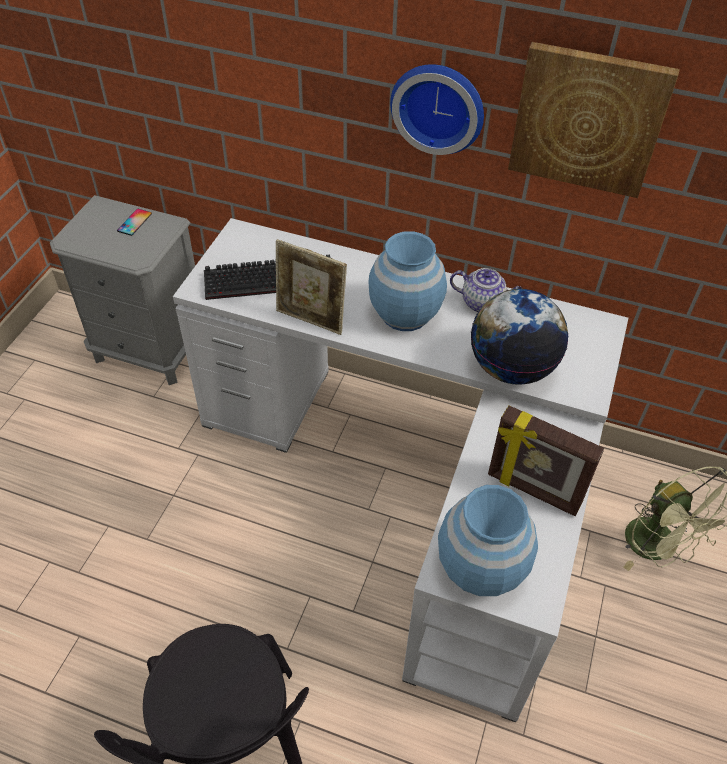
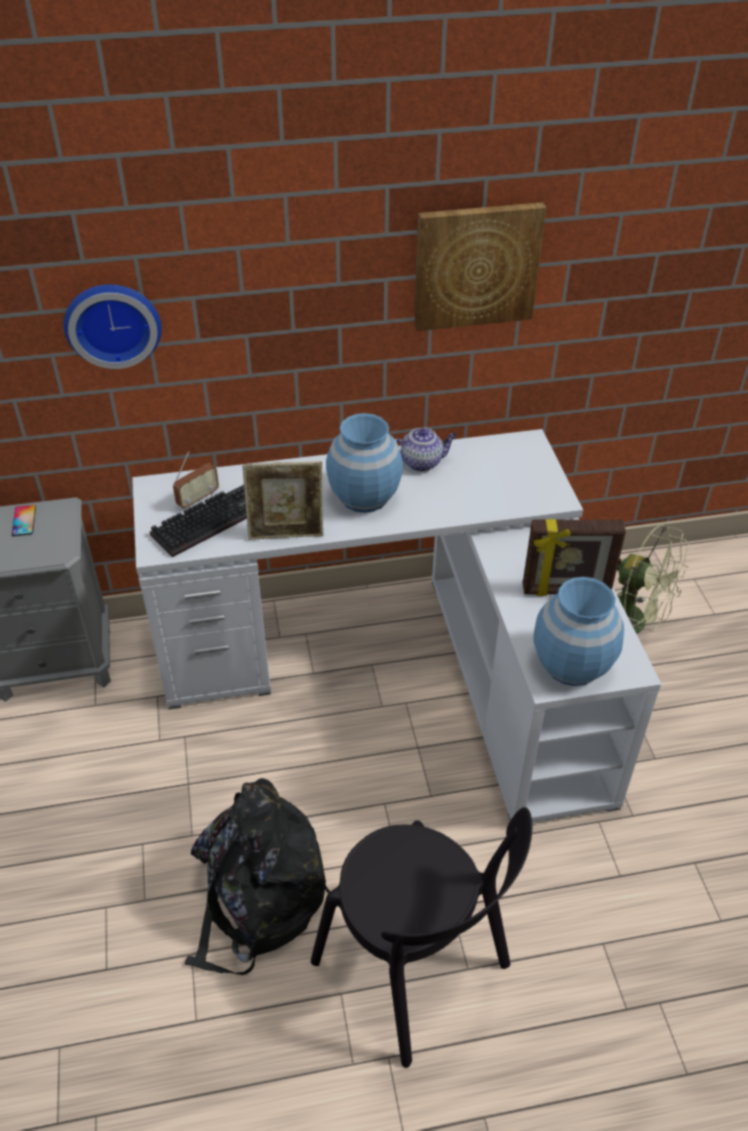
camera: 30 degrees left, 5 degrees down
wall clock [390,64,484,155] -> wall clock moved to [64,284,162,369]
globe [471,289,568,385] -> none
none -> radio [173,451,219,508]
none -> black backpack [184,778,330,975]

